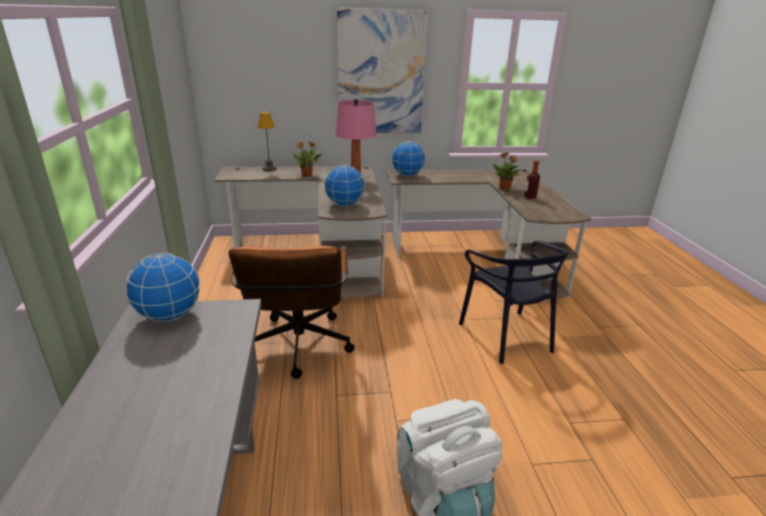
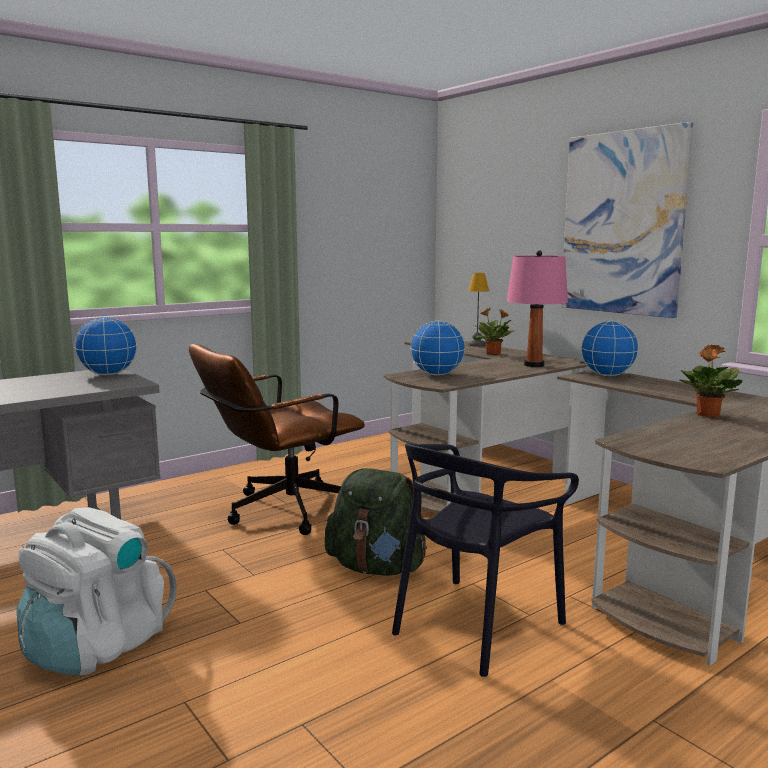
camera: 60 degrees right, 15 degrees down
bottle [524,160,540,199] -> none
none -> green backpack [325,468,427,576]

